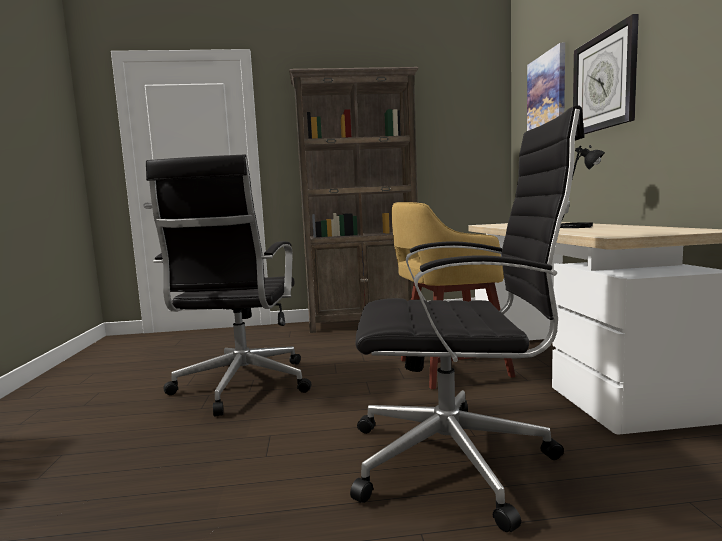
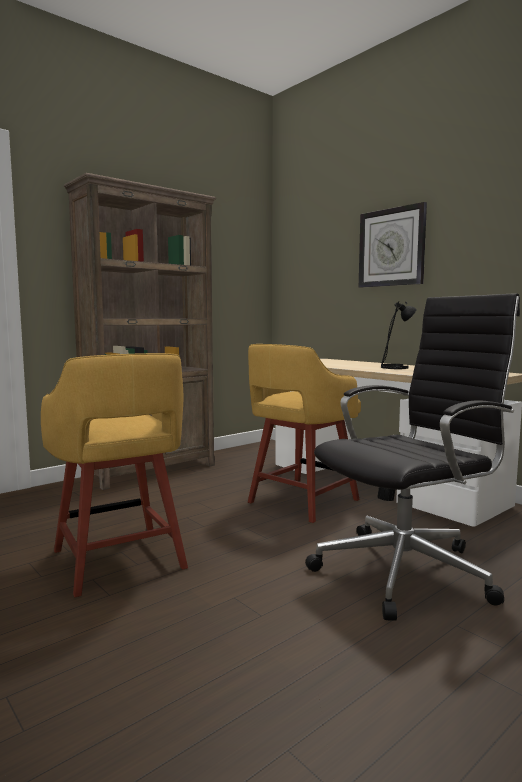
camera: 35 degrees left, 0 degrees up
black office chair [146,154,311,417] -> yellow stool [41,353,188,597]
picture [527,43,565,131] -> none

